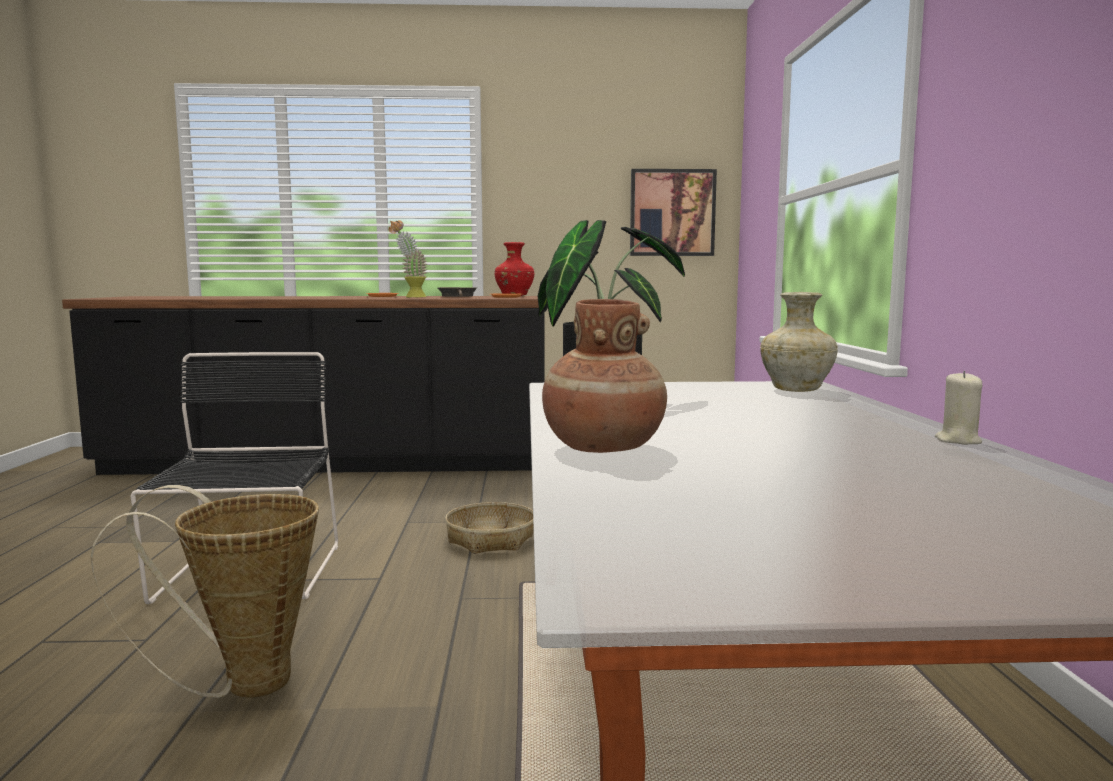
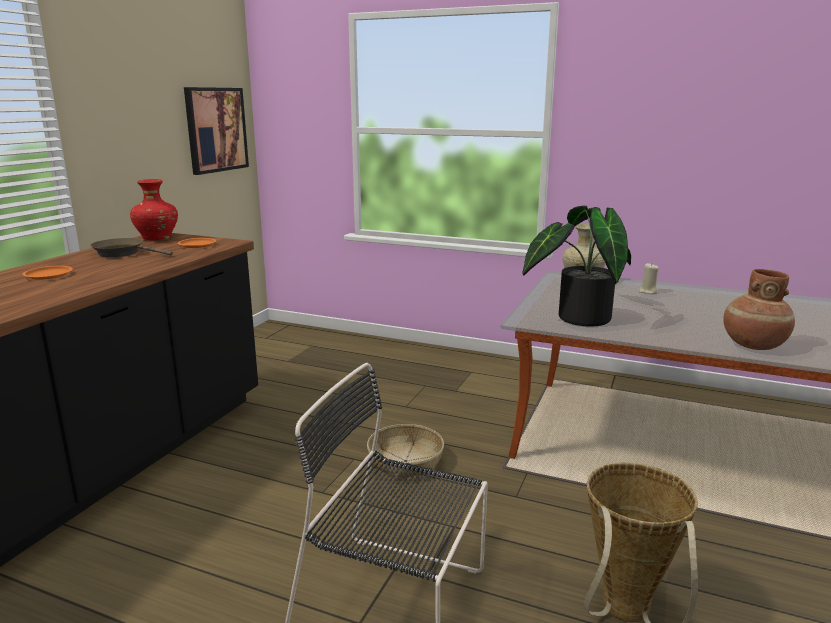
camera: 65 degrees left, 10 degrees up
potted plant [389,220,427,297] -> none
beige candle [935,371,982,445] -> beige candle moved to [639,263,659,294]

